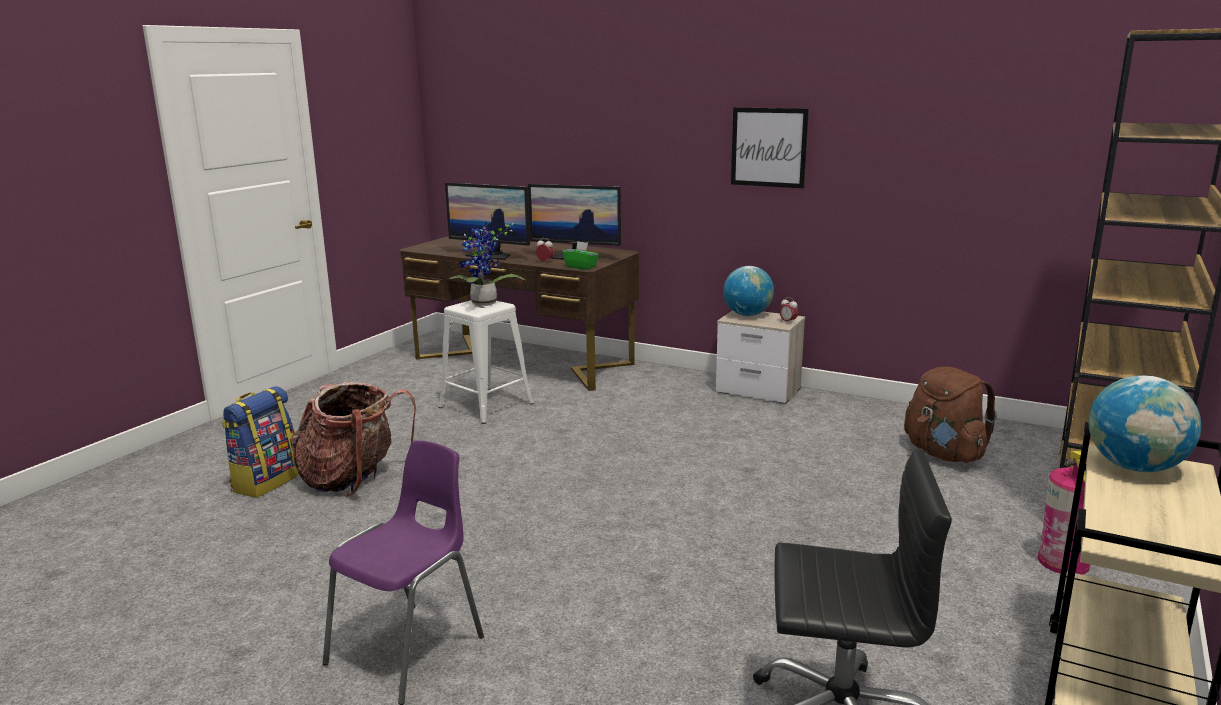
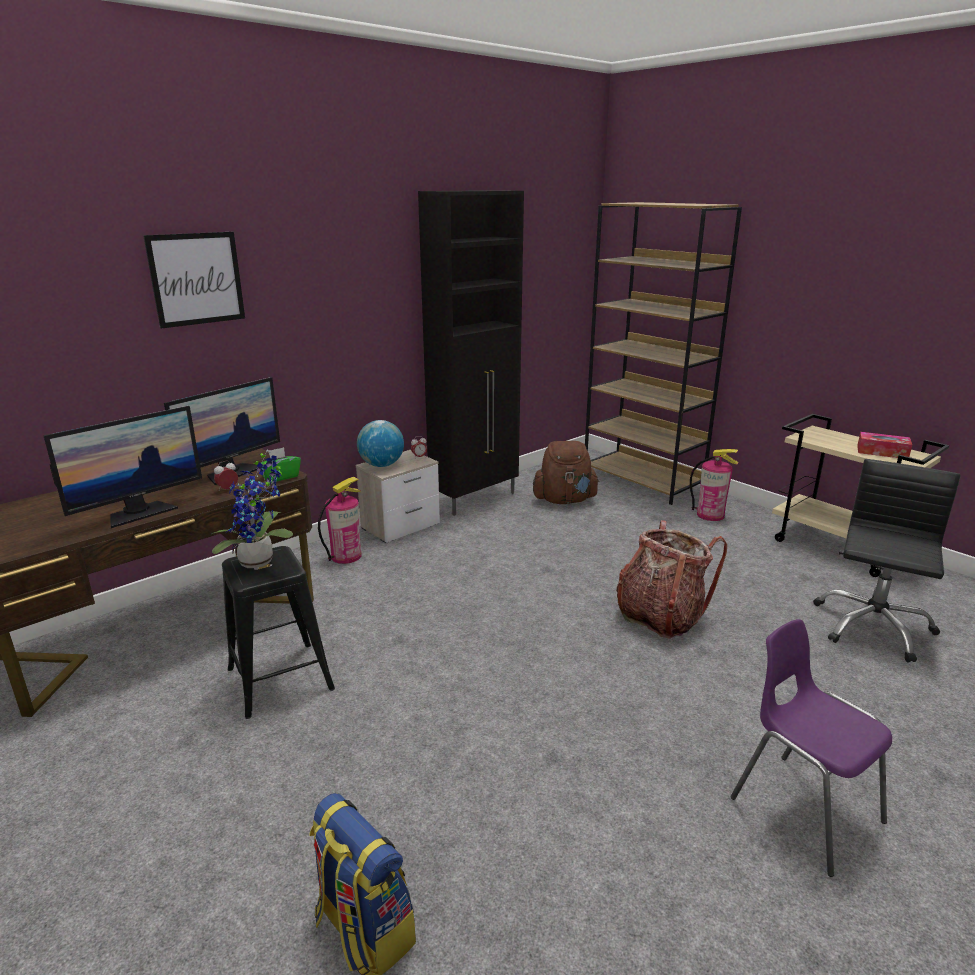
camera: 70 degrees left, 5 degrees up
backpack [290,381,416,497] -> backpack moved to [616,520,727,639]
white stool [438,300,534,424] -> black stool [222,546,335,719]
picture [731,107,809,189] -> picture moved to [143,232,245,329]
globe [1088,375,1201,472] -> none
none -> fire extinguisher [318,477,362,564]
none -> black cabinet [418,190,524,516]
none -> tissue box [857,432,912,458]

